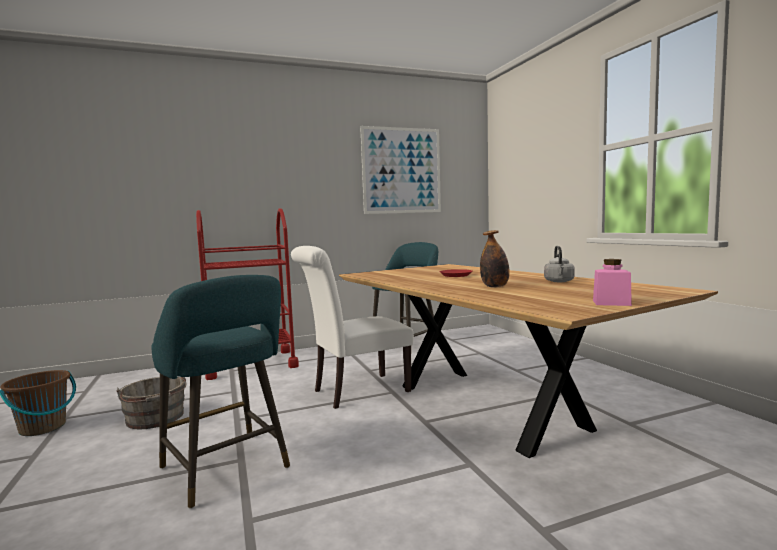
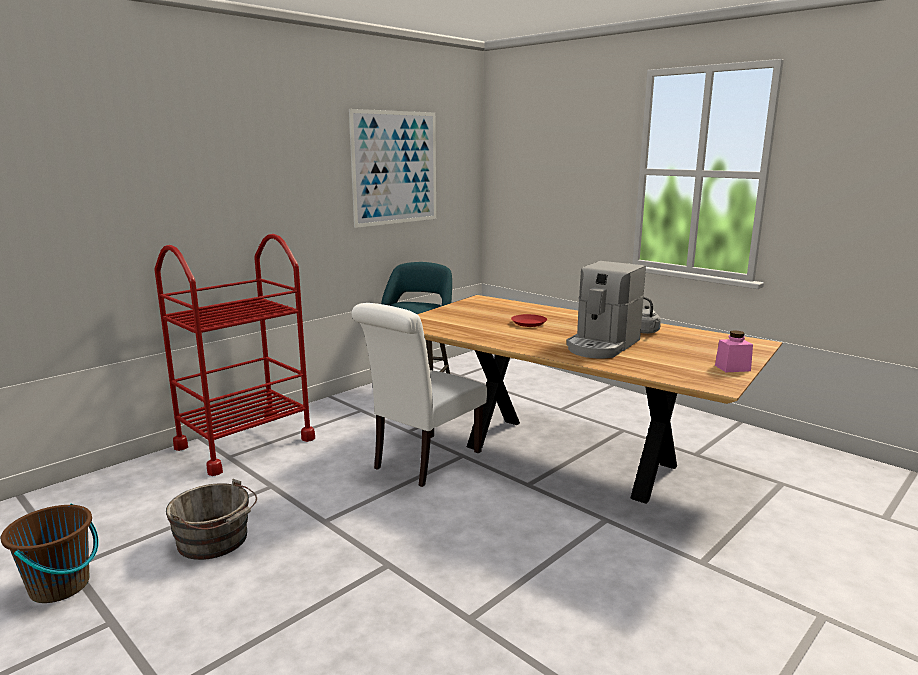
camera: 25 degrees left, 10 degrees up
turquoise stool [152,275,290,509] -> none
bottle [480,230,510,288] -> coffee machine [566,261,646,358]

